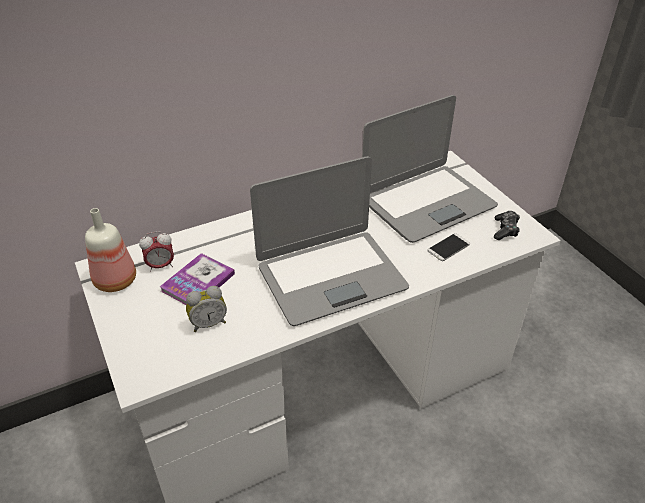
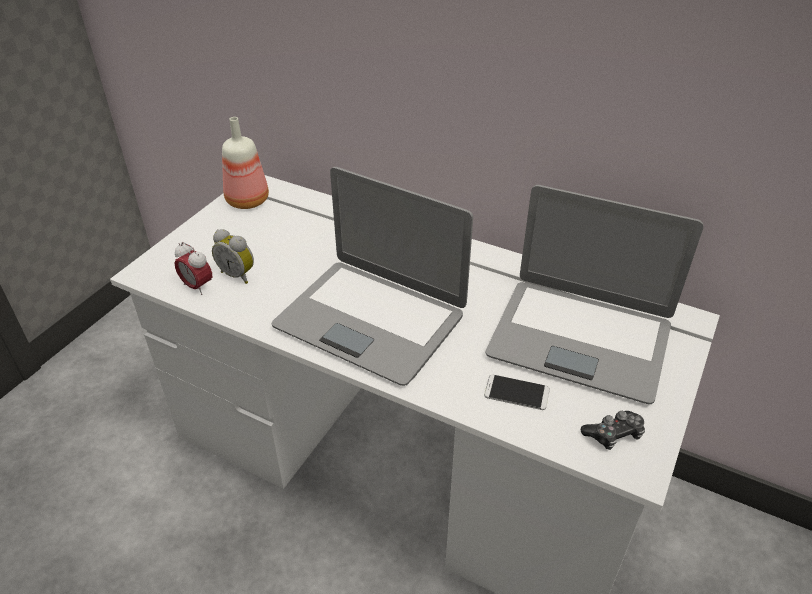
camera: 55 degrees right, 0 degrees up
alarm clock [139,231,174,272] -> alarm clock moved to [175,242,212,295]
book [160,253,235,305] -> none

